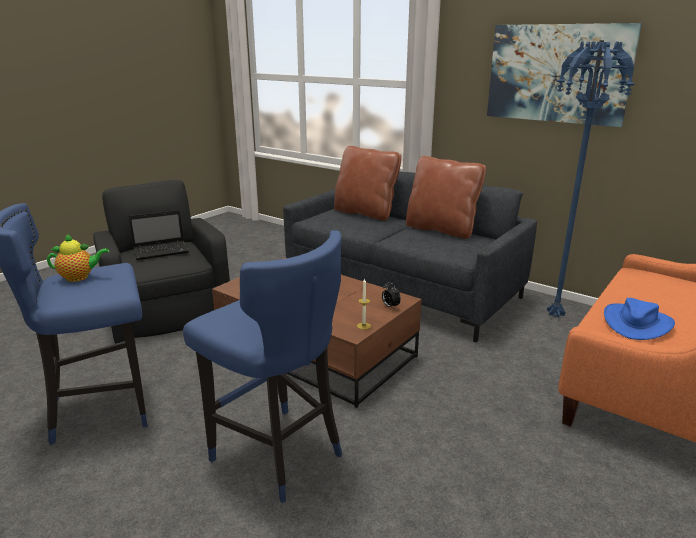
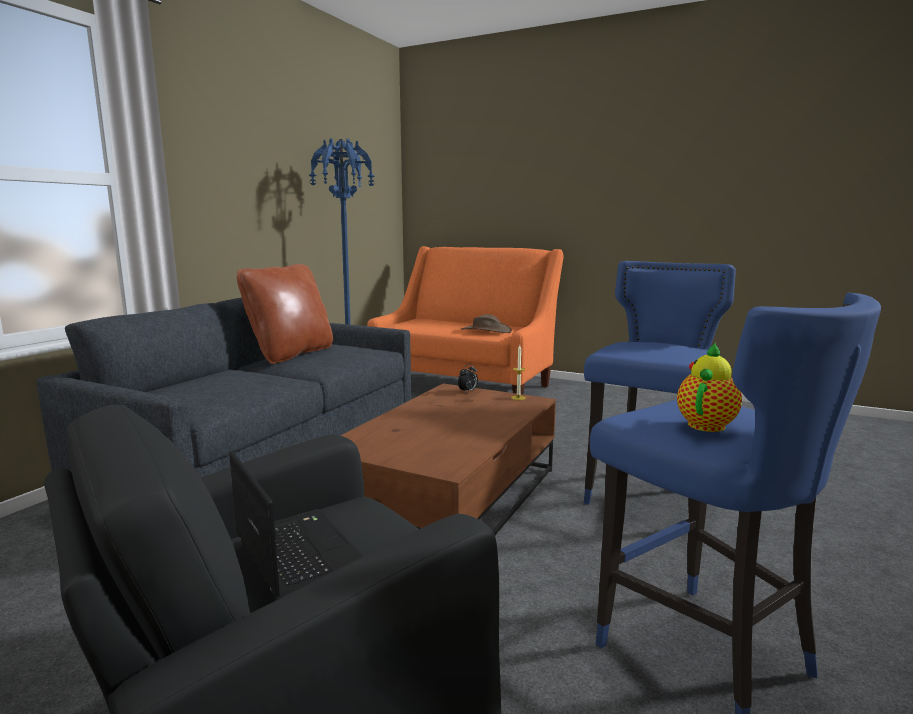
camera: 100 degrees left, 10 degrees down
teapot [47,234,109,282] -> teapot turned 60 degrees clockwise [677,342,742,432]
brown pillow [334,146,401,221] -> none
picture [487,23,642,127] -> none
blue hat [604,298,675,340] -> brown hat [462,314,512,333]

